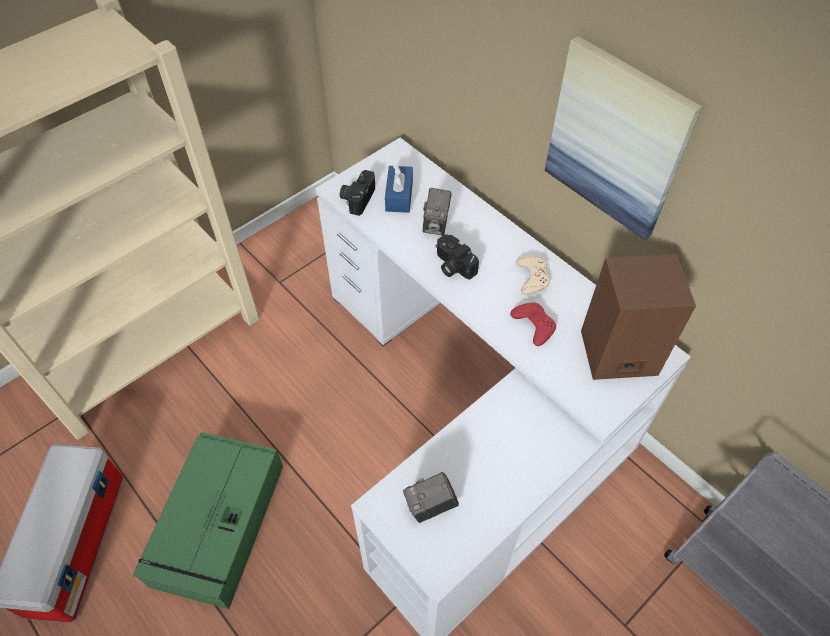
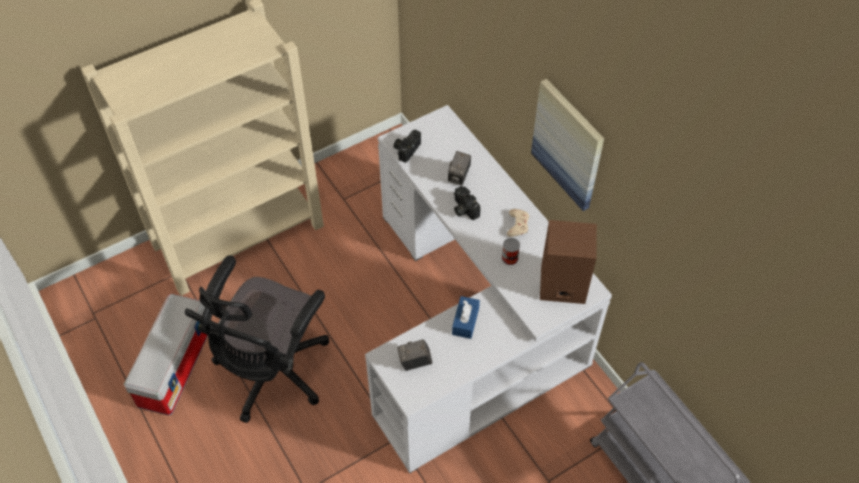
camera: 10 degrees right, 0 degrees up
green storage box [132,432,283,609] -> office chair [185,255,329,423]
blue tissue box [385,165,413,213] -> blue tissue box moved to [452,296,480,339]
red game controller [510,302,556,346] -> can [502,238,520,265]

